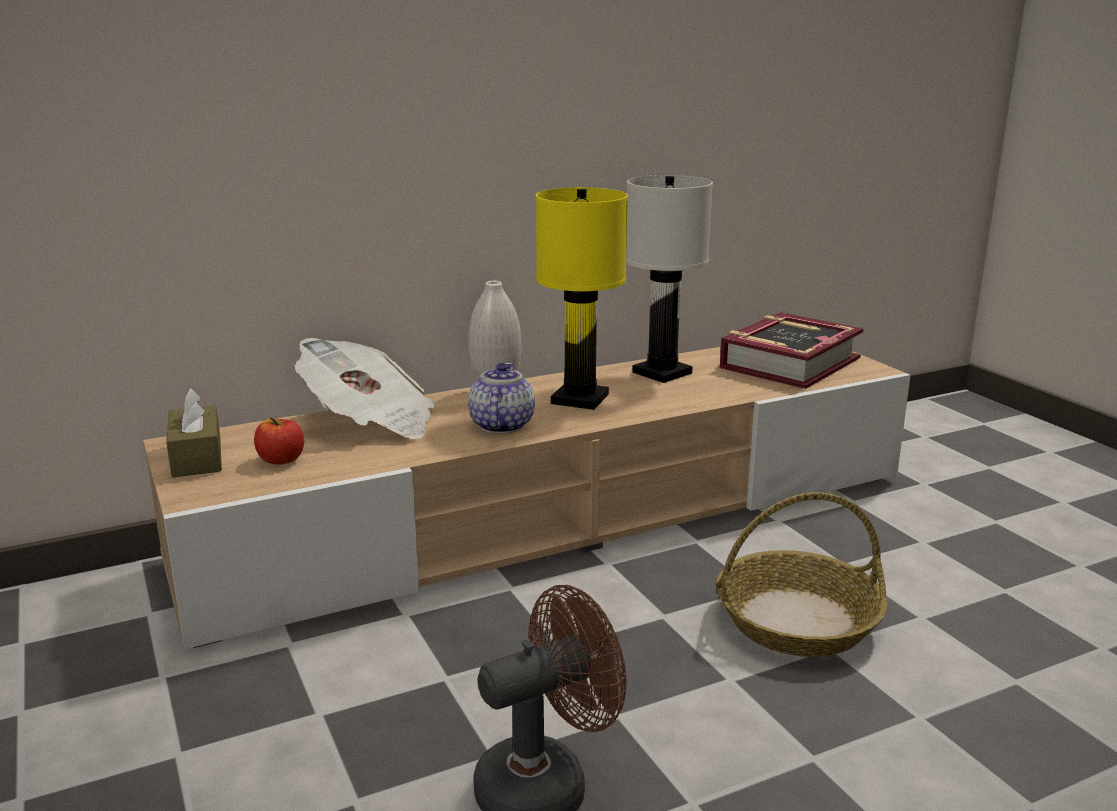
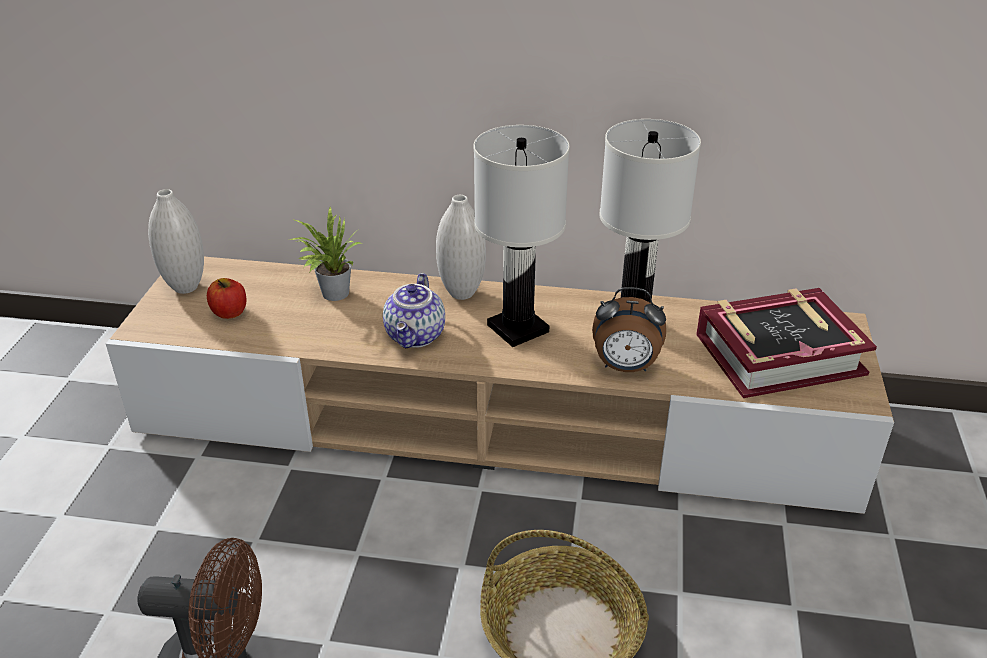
camera: 35 degrees right, 15 degrees up
brown tissue box [166,387,222,477] -> white vase [148,189,204,294]
newspaper [294,338,436,439] -> potted plant [290,207,362,301]
teapot [468,363,535,434] -> teapot turned 150 degrees clockwise [383,273,445,348]
yellow table lamp [536,187,628,410] -> white table lamp [474,125,570,347]
none -> alarm clock [592,287,666,372]

